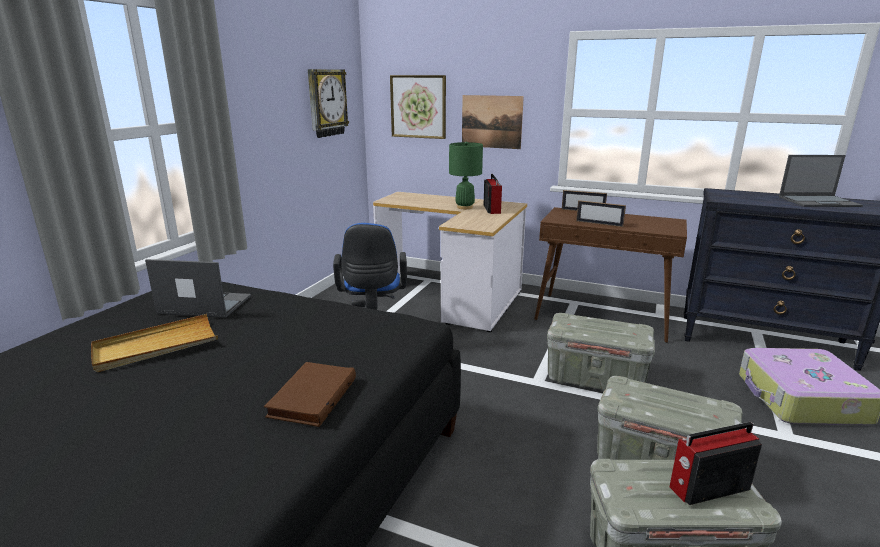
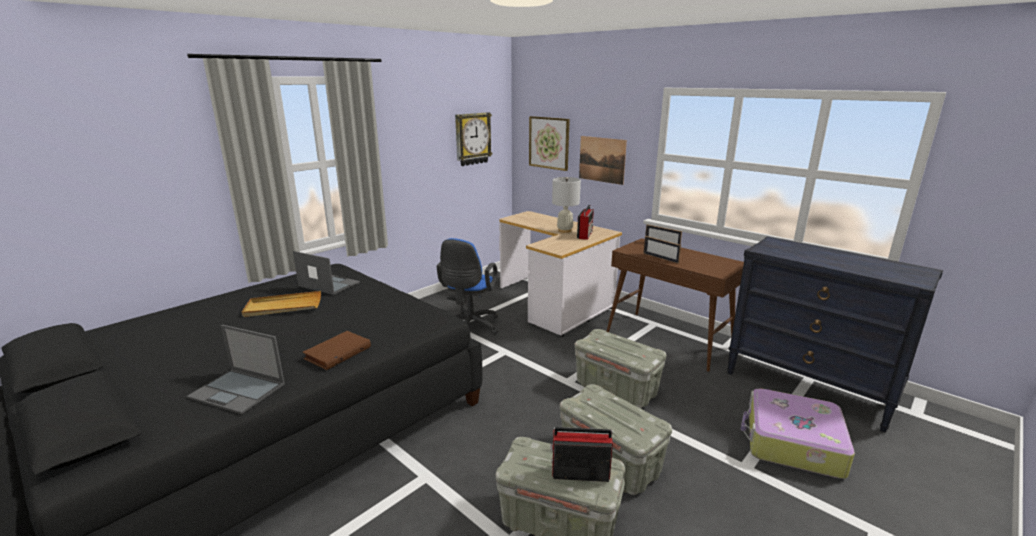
camera: 20 degrees right, 0 degrees up
green table lamp [449,141,483,209] -> white table lamp [552,177,581,233]
laptop [779,155,863,207] -> laptop moved to [187,325,285,414]

